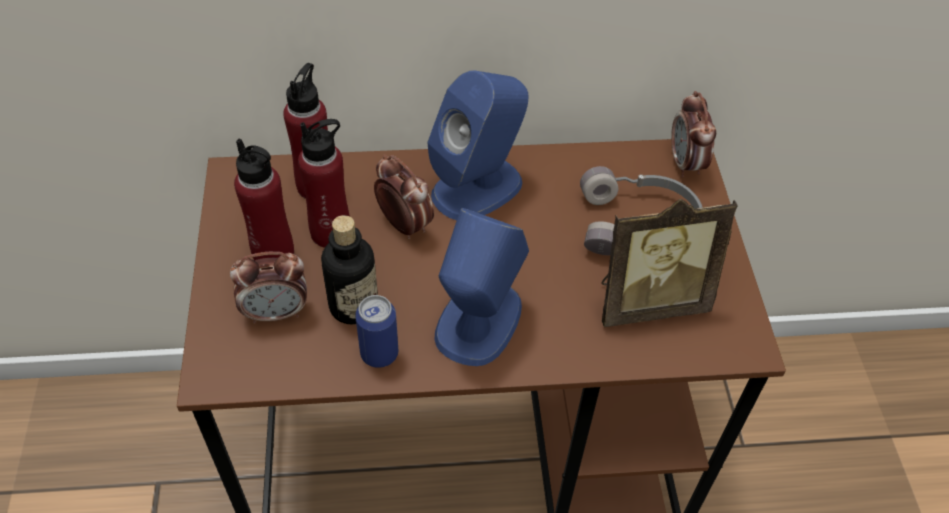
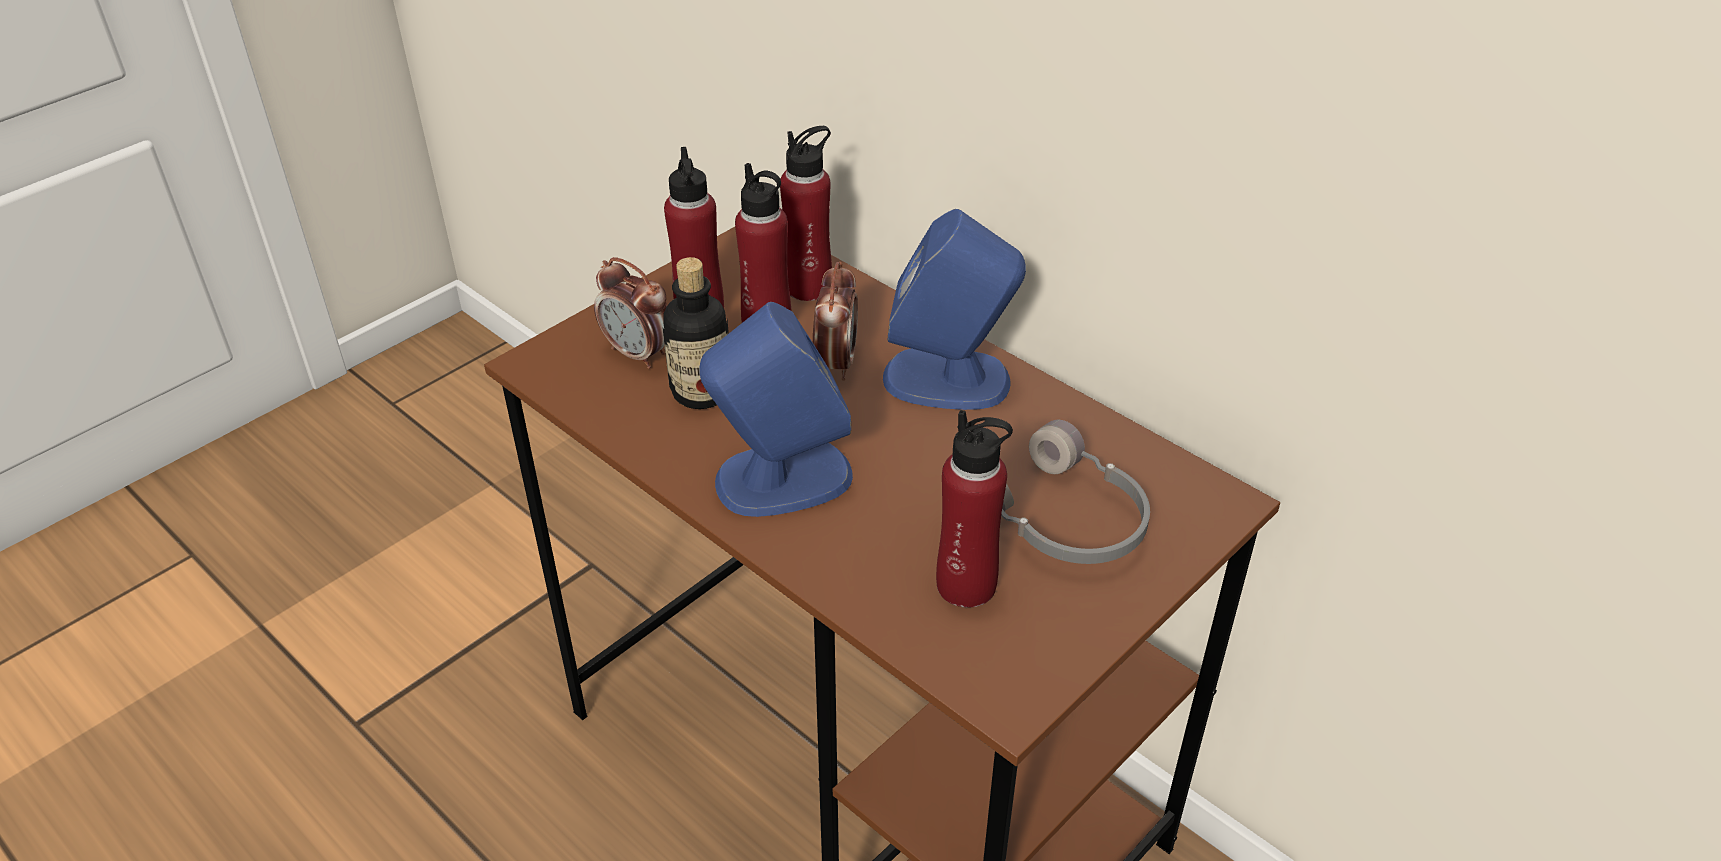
camera: 50 degrees right, 10 degrees down
can [355,295,398,368] -> none
picture frame [601,199,738,327] -> red bottle [936,410,1013,608]
alarm clock [671,91,716,178] -> none

